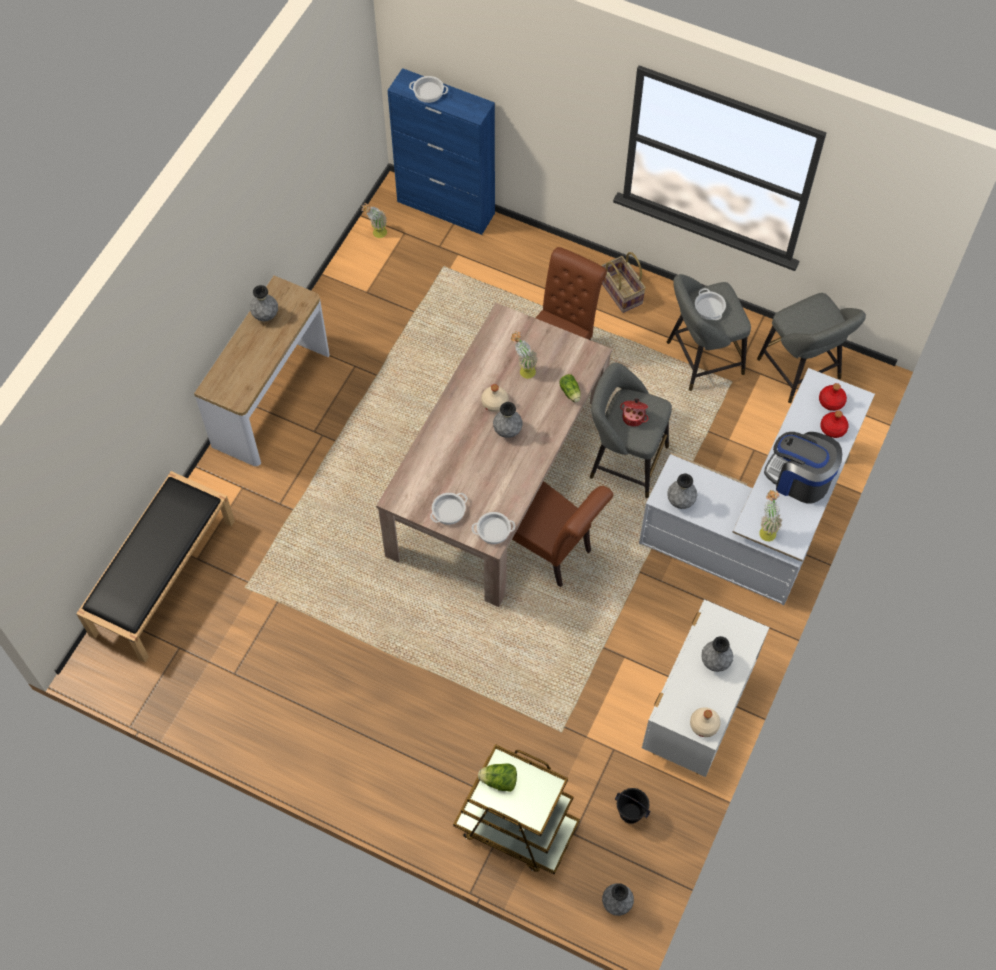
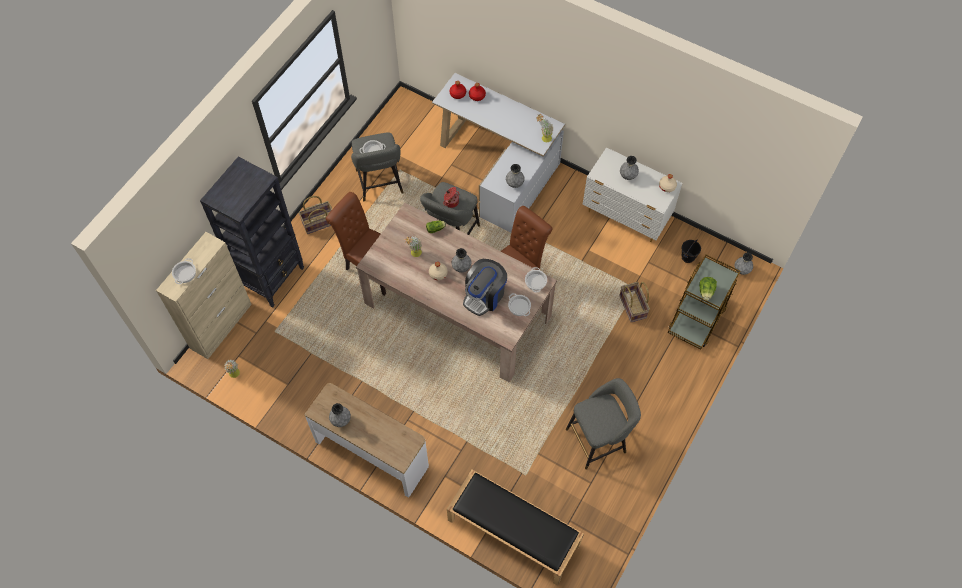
camera: 85 degrees left, 0 degrees up
blue cabinet [387,68,495,235] -> beige cabinet [156,232,252,359]
grey stool [757,293,866,403] -> grey stool moved to [566,378,641,470]
coffee machine [764,432,842,504] -> coffee machine moved to [463,259,507,316]
none -> black bookcase [200,157,304,308]
none -> basket [619,282,650,322]

